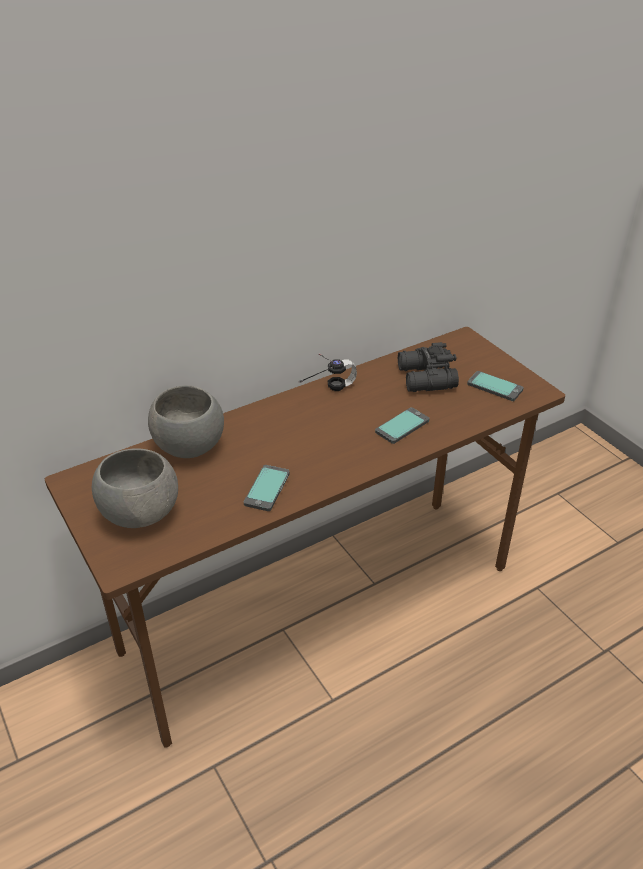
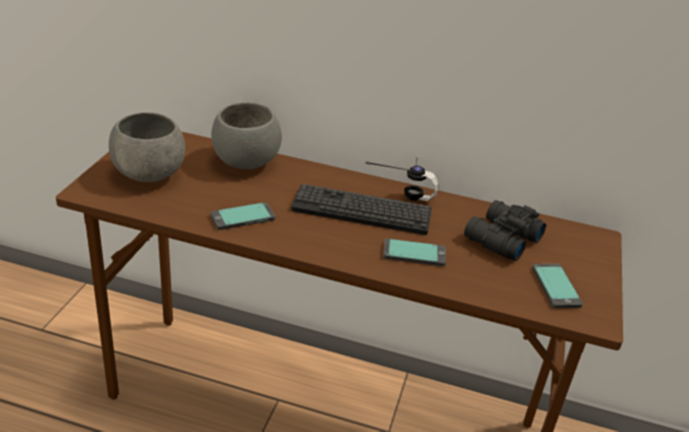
camera: 45 degrees right, 5 degrees down
none -> keyboard [291,184,432,235]

